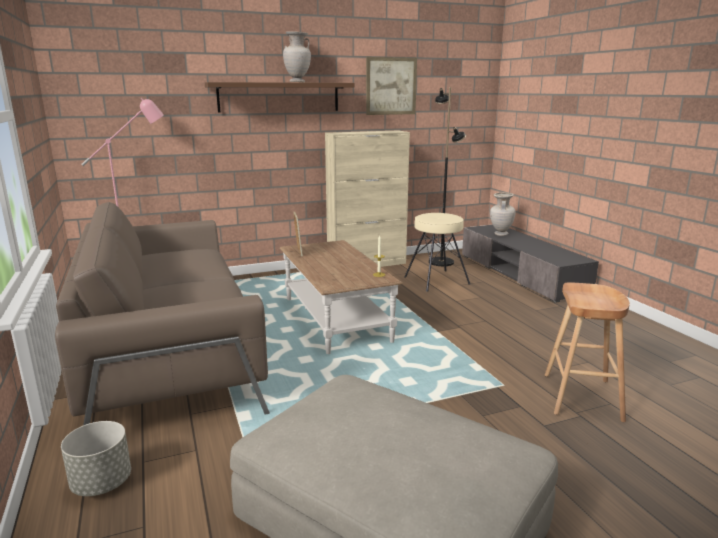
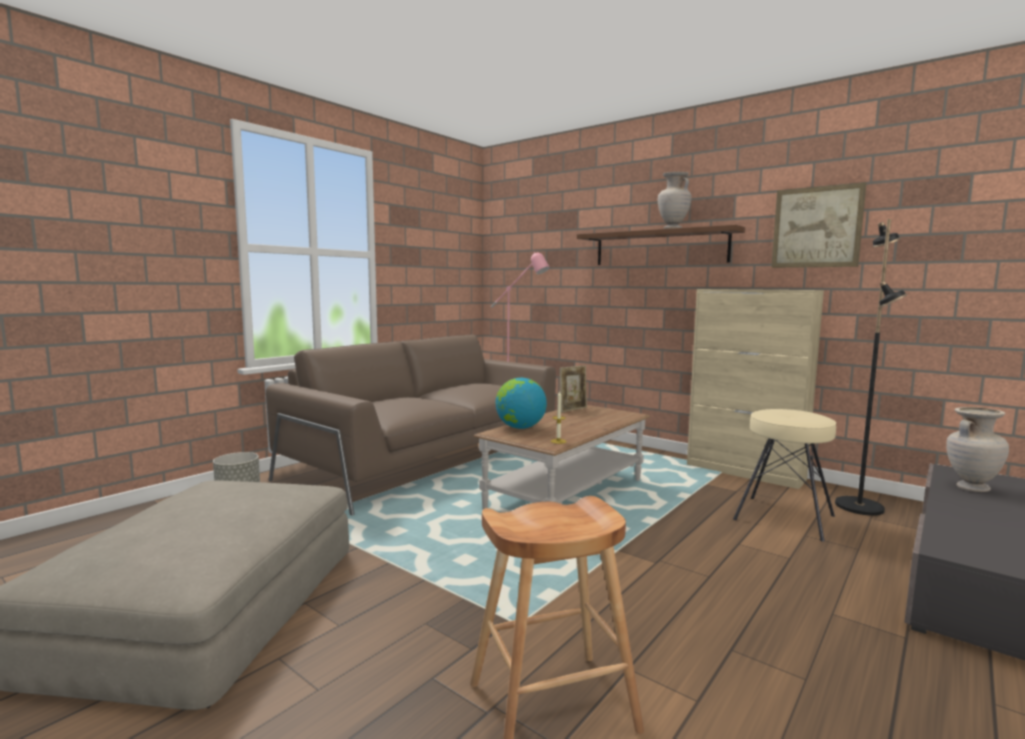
camera: 60 degrees right, 10 degrees down
none -> globe [496,378,547,429]

